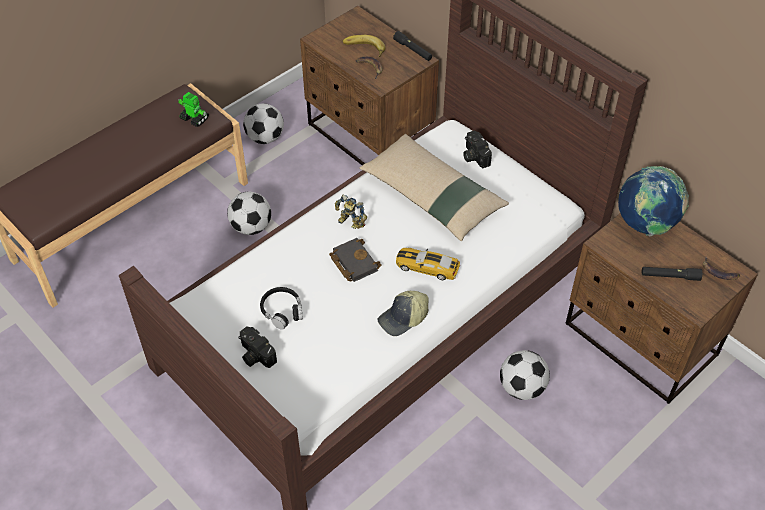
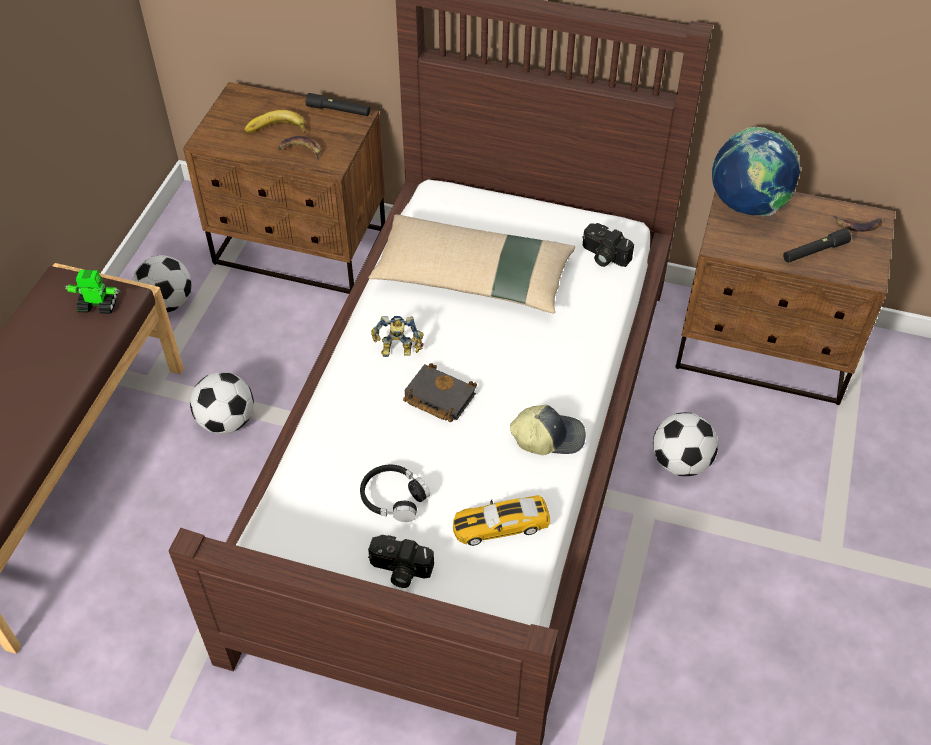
camera: 30 degrees left, 0 degrees up
cap [377,291,429,336] -> cap turned 120 degrees counterclockwise [510,405,586,455]
toy car [396,248,460,280] -> toy car moved to [453,495,551,546]
camera [463,131,492,168] -> camera moved to [582,223,634,267]

